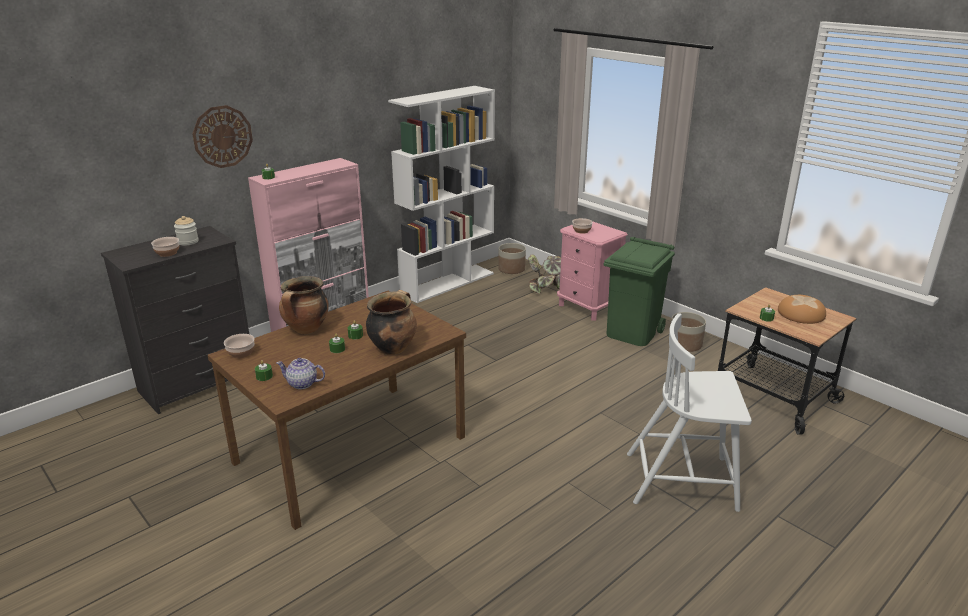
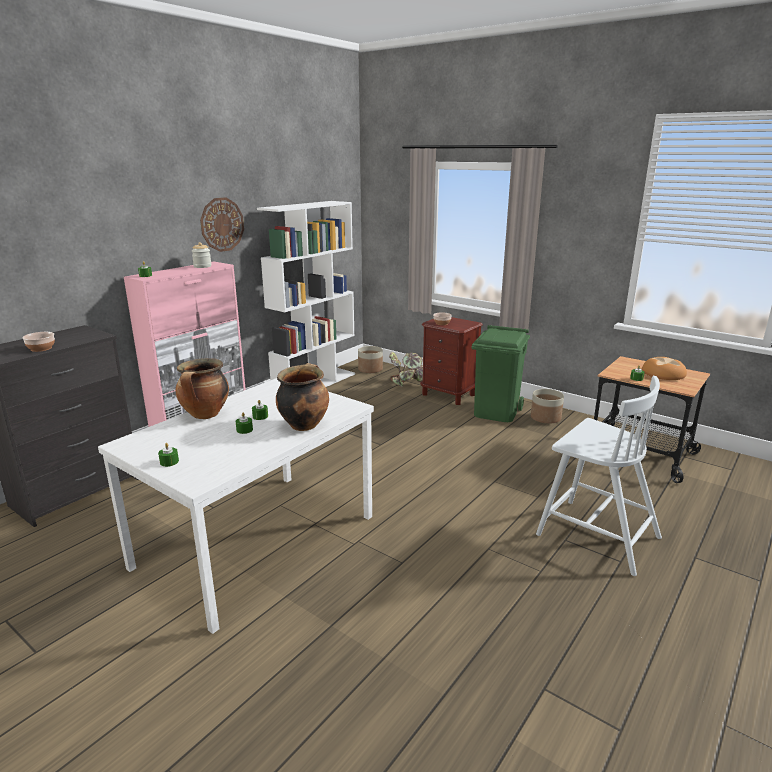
camera: 10 degrees left, 5 degrees down
jar [174,216,199,246] -> jar moved to [192,242,212,268]
wall clock [192,105,253,168] -> wall clock moved to [200,197,244,252]
brown dining table [208,291,466,530] -> white dining table [98,378,374,634]
bowl [224,334,255,358] -> none
teapot [276,358,325,389] -> none
pink nightstand [557,221,628,321] -> brown nightstand [420,317,483,405]
white chair [627,313,752,512] -> white chair turned 135 degrees counterclockwise [536,376,662,576]

